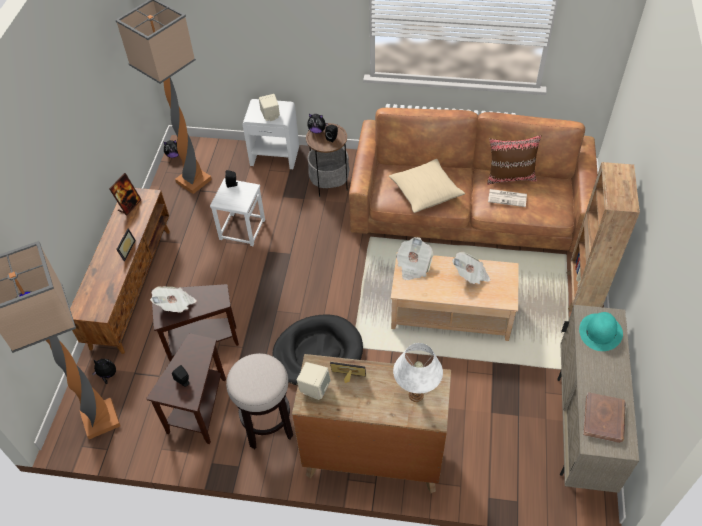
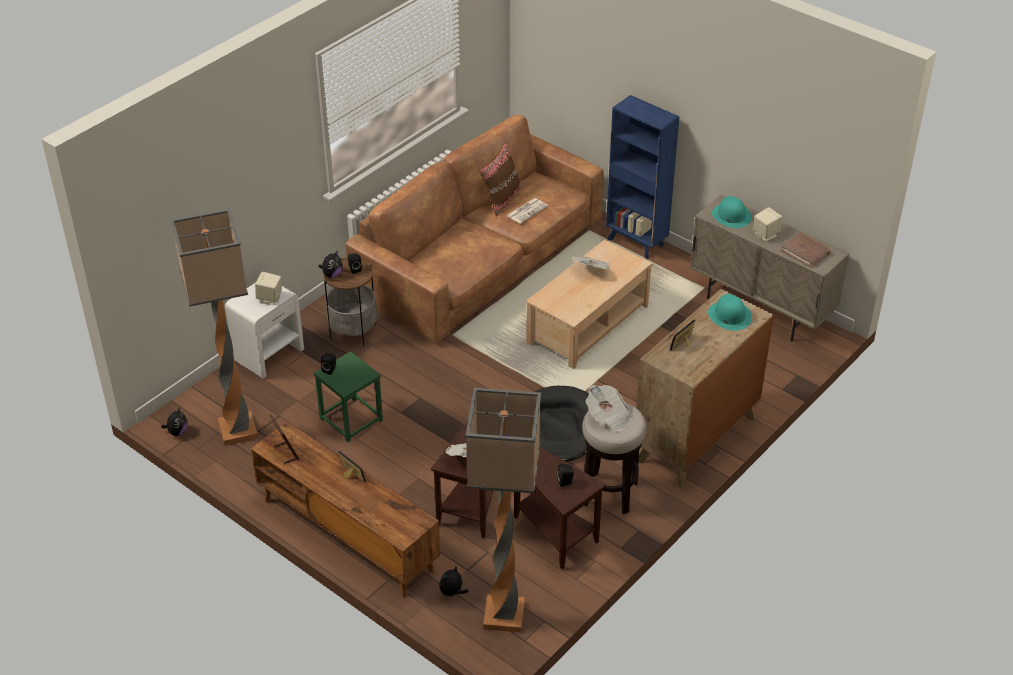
camera: 60 degrees left, 10 degrees down
white stool [210,178,265,246] -> green stool [314,351,383,442]
beige speaker [297,362,331,400] -> beige speaker moved to [754,207,782,241]
beige pillow [389,159,465,213] -> none
white table lamp [393,343,443,402] -> turquoise hat [708,294,752,331]
newspaper [396,237,434,280] -> newspaper moved to [586,385,630,432]
brown bookcase [567,162,640,311] -> blue bookcase [606,95,680,259]

